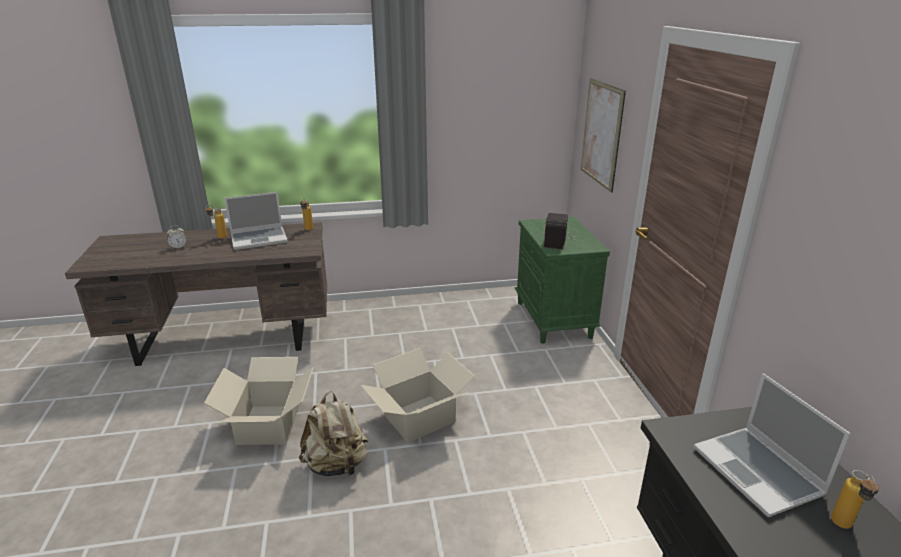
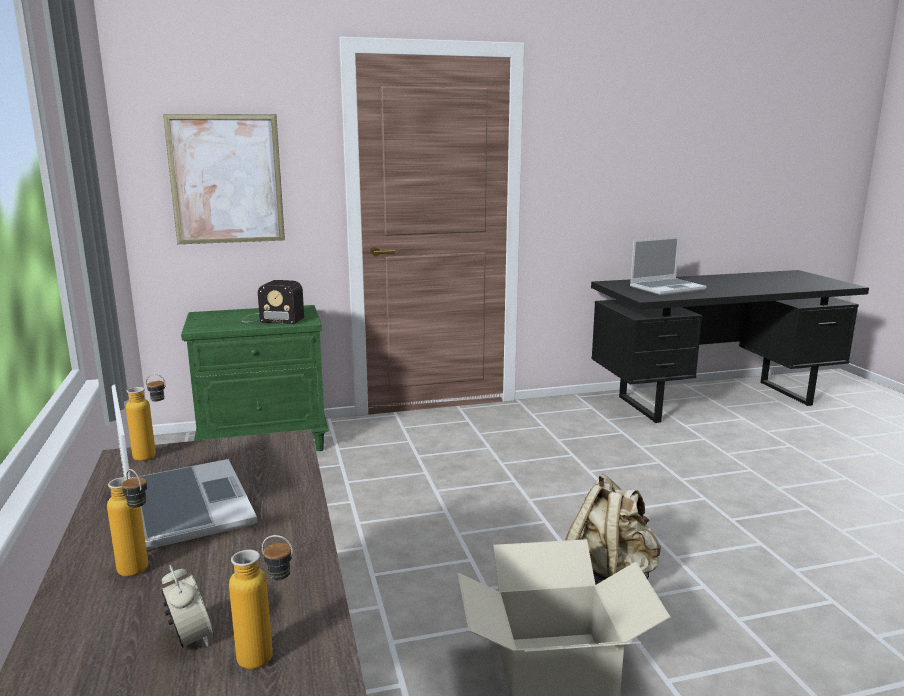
camera: 95 degrees left, 10 degrees down
cardboard box [361,348,475,443] -> none
bottle [831,470,879,529] -> bottle moved to [229,535,293,669]

